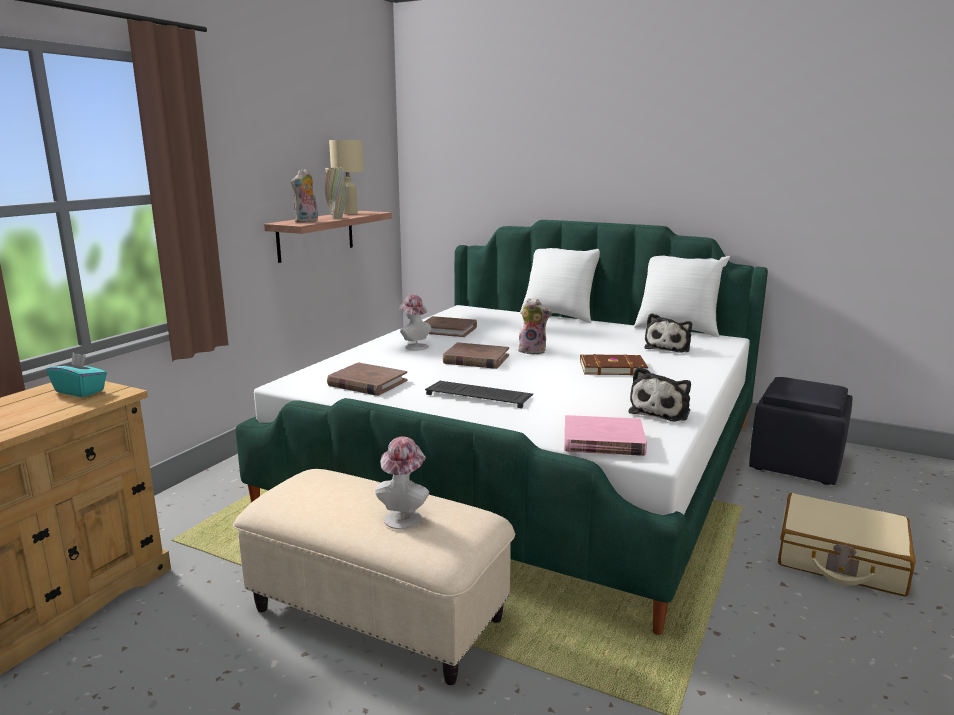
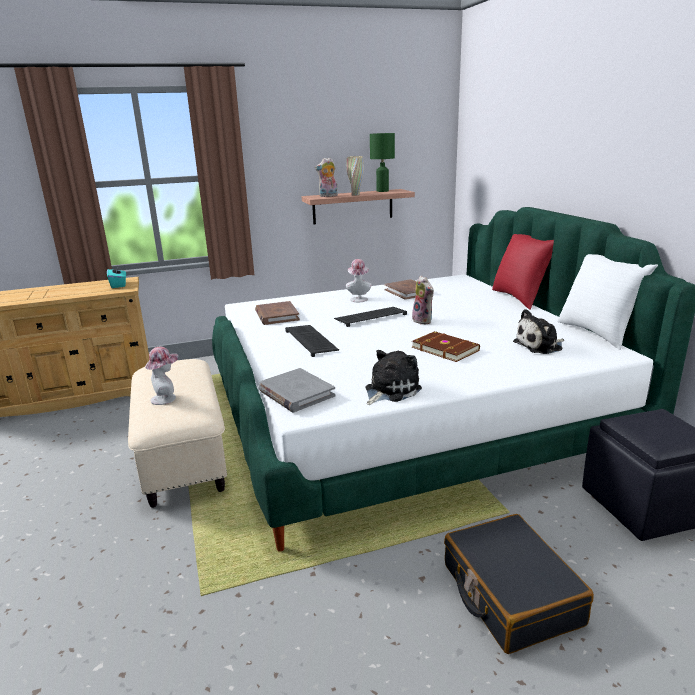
camera: 45 degrees right, 5 degrees up
beige table lamp [329,140,364,214] -> green table lamp [370,133,395,192]
brown book [443,342,509,369] -> keyboard [334,307,407,327]
white pillow [520,248,600,323] -> red pillow [492,234,554,310]
pink book [564,415,647,456] -> grey book [259,368,336,412]
plush toy [629,367,691,421] -> plush toy turned 150 degrees clockwise [366,350,422,405]
beige suitcase [778,493,915,596] -> black suitcase [444,514,594,654]

